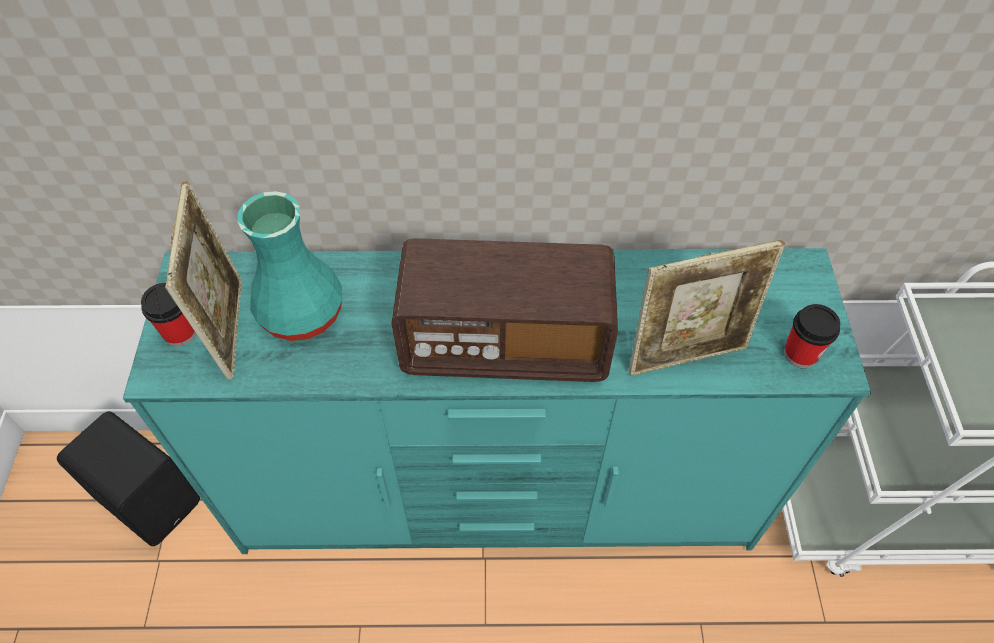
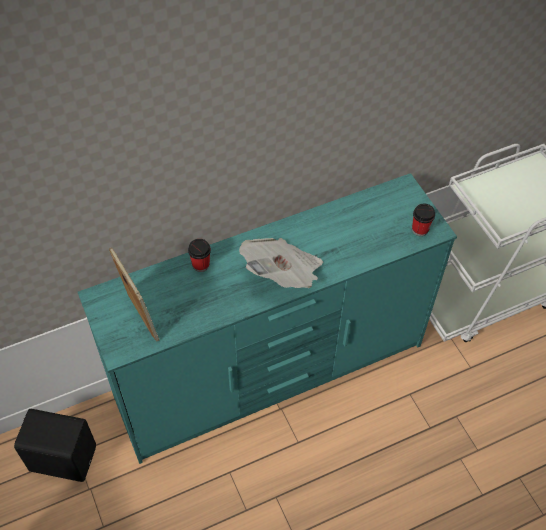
camera: 25 degrees left, 0 degrees up
cup [141,283,197,347] -> cup moved to [188,239,211,272]
turquoise vase [237,191,342,341] -> none
radio [391,238,618,382] -> newspaper [239,238,323,288]
picture frame [628,240,785,376] -> none

